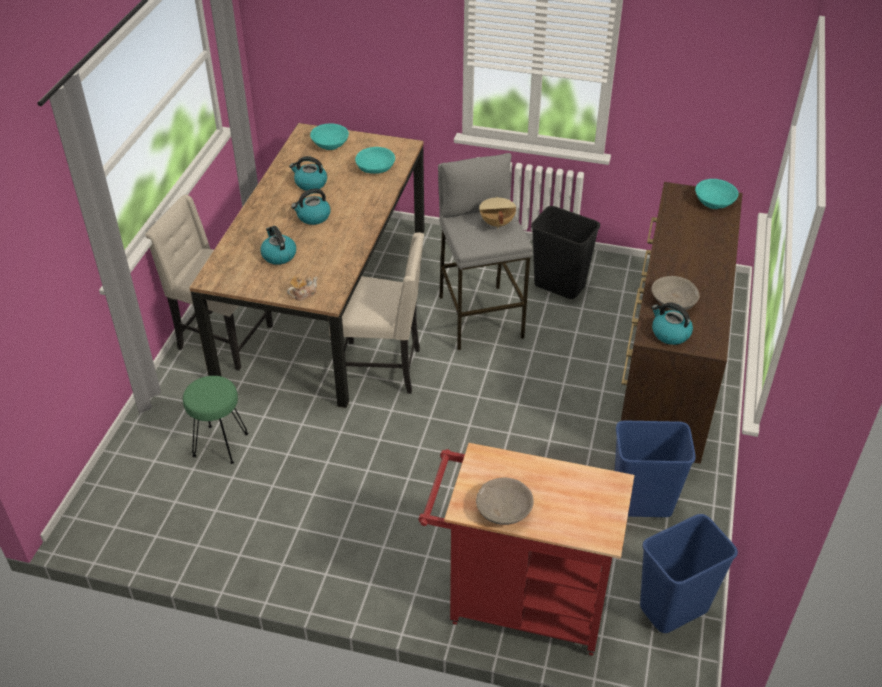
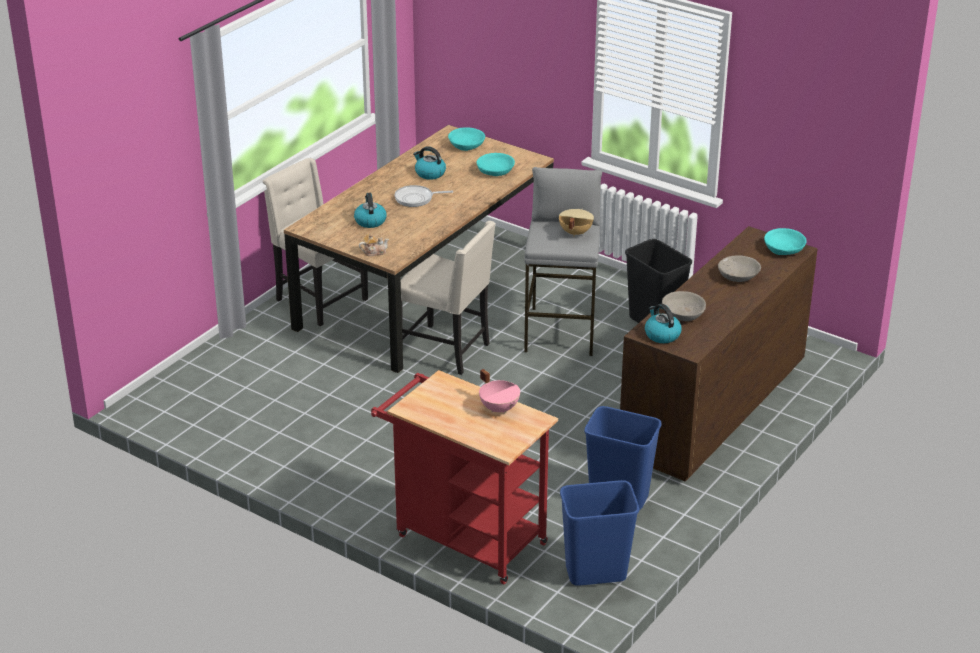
camera: 20 degrees right, 10 degrees down
green stool [183,376,248,464] -> none
kettle [291,188,330,225] -> frying pan [395,185,453,207]
grey bowl [476,478,534,525] -> grey bowl moved to [718,255,761,282]
none -> pink cooking pot [479,369,520,414]

